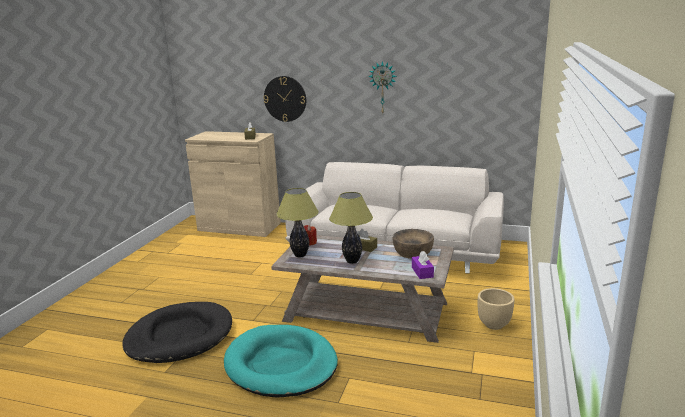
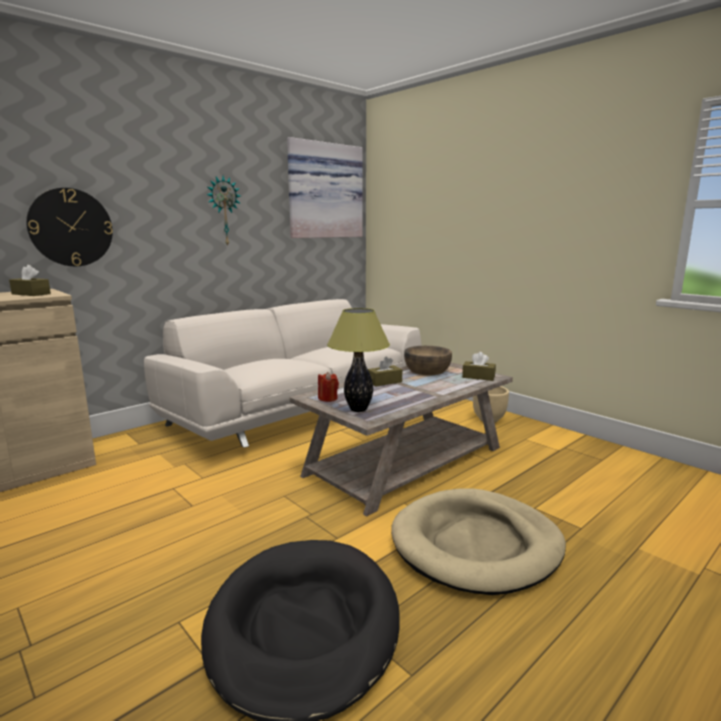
camera: 60 degrees left, 5 degrees down
turquoise dog bed [224,325,338,397] -> beige dog bed [391,489,566,595]
table lamp [329,192,373,264] -> none
purple tissue box [412,251,434,279] -> brown tissue box [462,352,496,381]
none -> picture [287,137,363,238]

